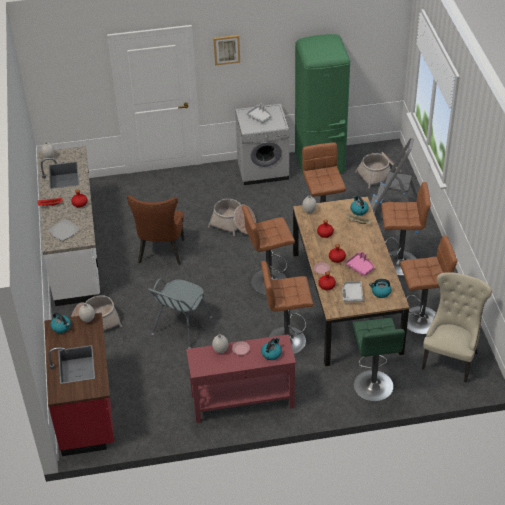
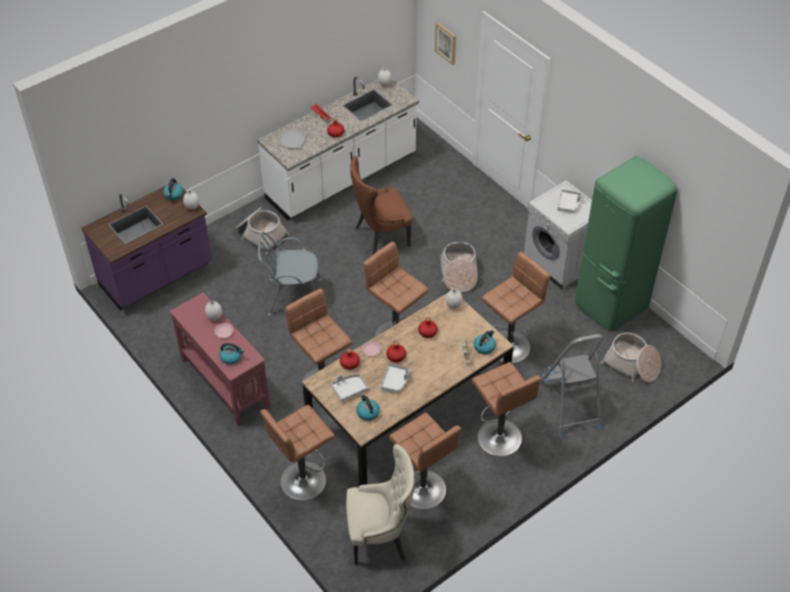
camera: 60 degrees right, 5 degrees up
red counter [44,313,114,456] -> purple counter [81,181,212,310]
picture [213,35,240,65] -> picture moved to [435,22,456,65]
pink tray [345,252,375,277] -> grey tray [380,363,411,393]
green stool [353,318,405,401] -> brown stool [260,405,335,500]

